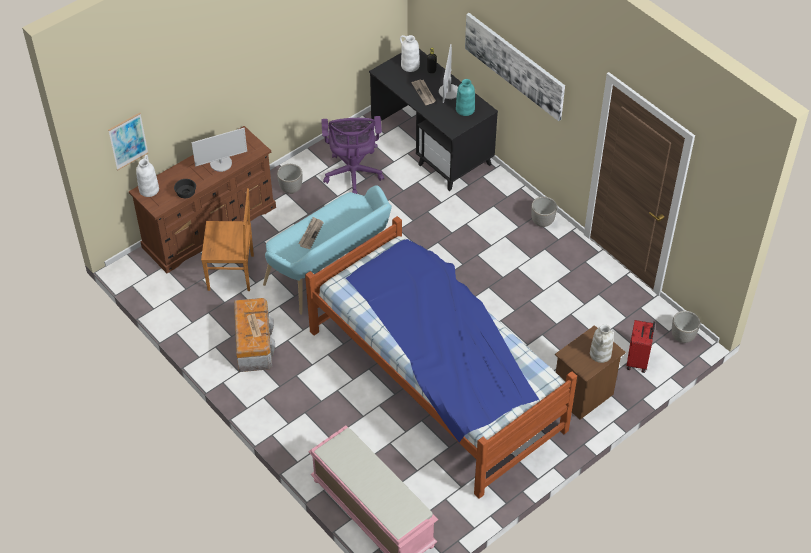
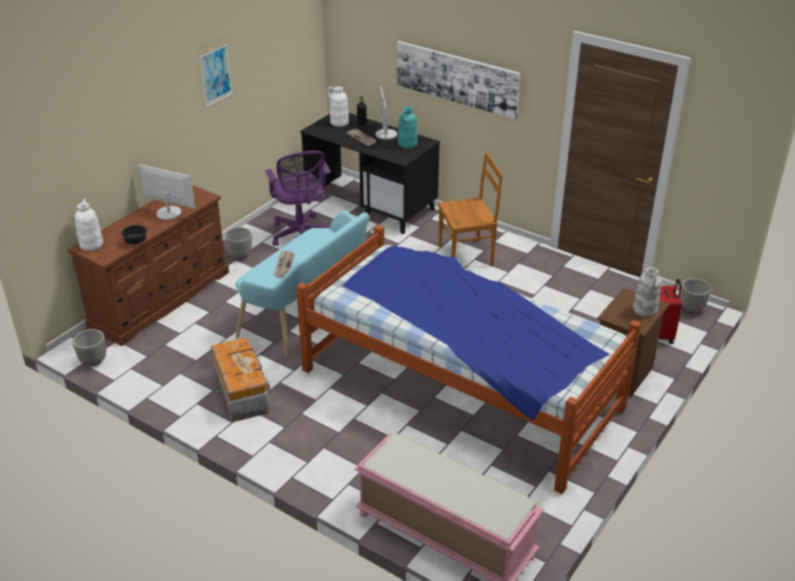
camera: 15 degrees left, 15 degrees down
picture [108,113,148,170] -> picture moved to [199,41,233,109]
monitor [191,128,247,172] -> monitor turned 120 degrees counterclockwise [138,164,195,220]
brown chair [201,188,254,291] -> brown chair moved to [438,152,503,266]
planter [531,197,557,227] -> planter moved to [72,329,106,367]

